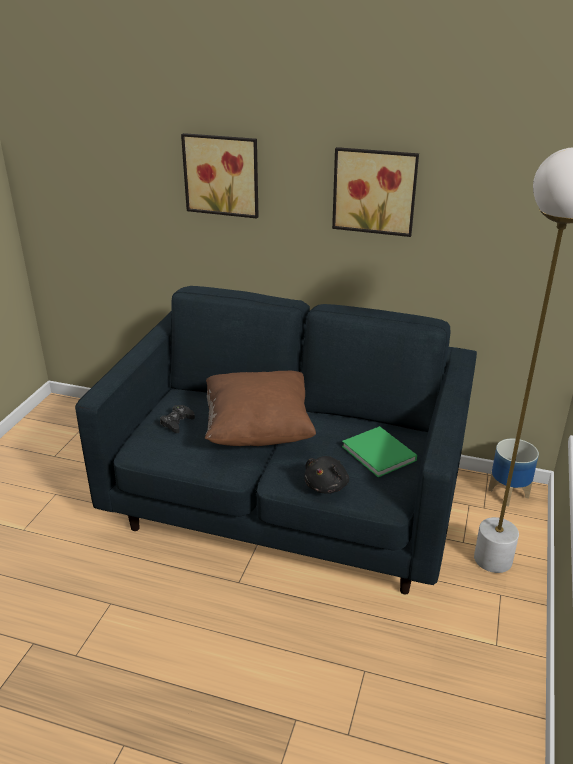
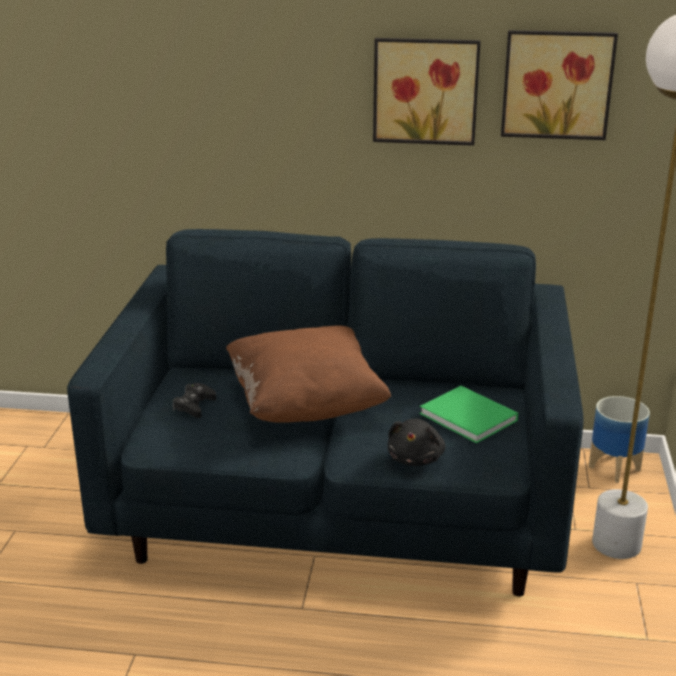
camera: 10 degrees left, 5 degrees down
picture [181,133,259,218] -> picture moved to [501,30,618,140]

